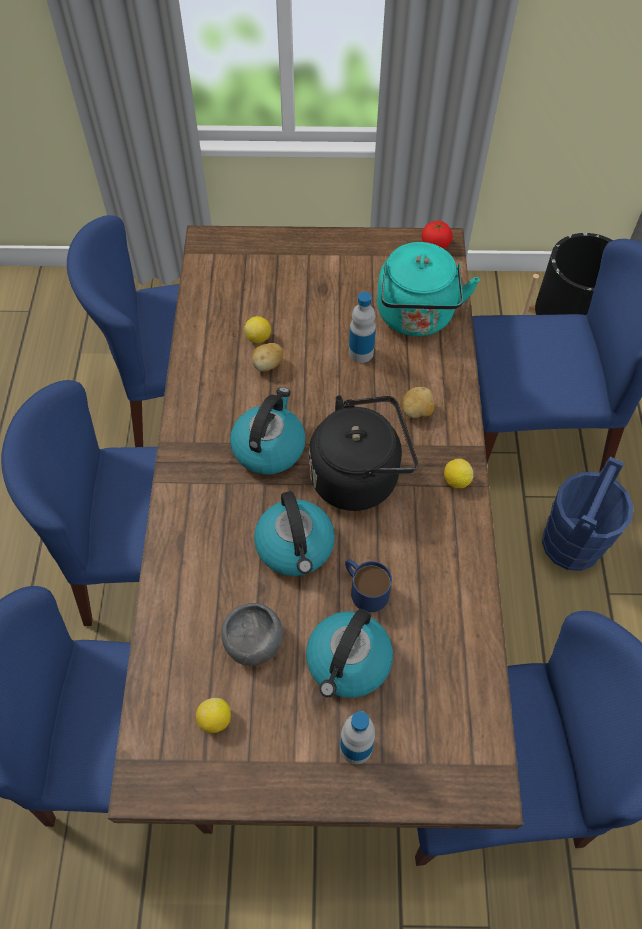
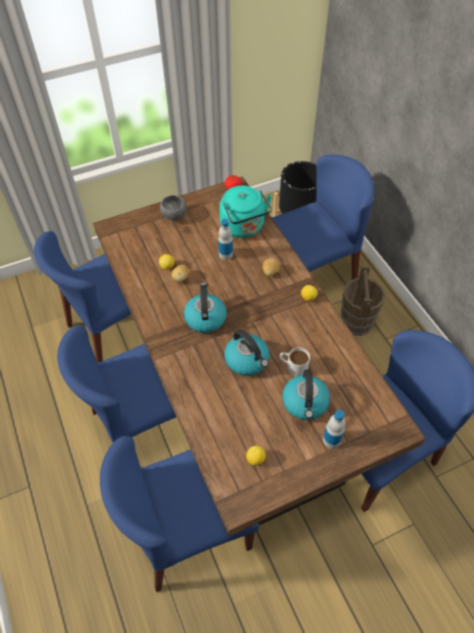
camera: 25 degrees left, 5 degrees down
grey bowl [221,603,283,666] -> grey bowl moved to [160,195,187,221]
black kettle [309,395,418,511] -> none
blue mug [345,559,392,612] -> white mug [279,347,310,377]
blue bucket [542,457,634,571] -> brown bucket [340,266,385,336]

